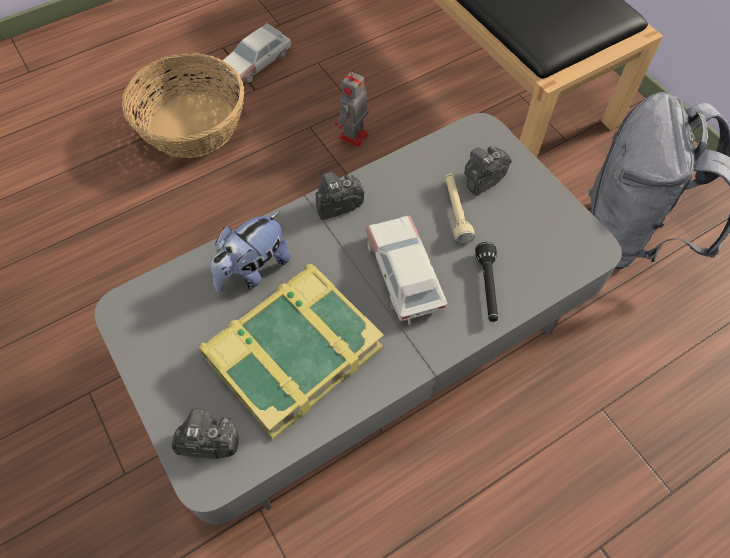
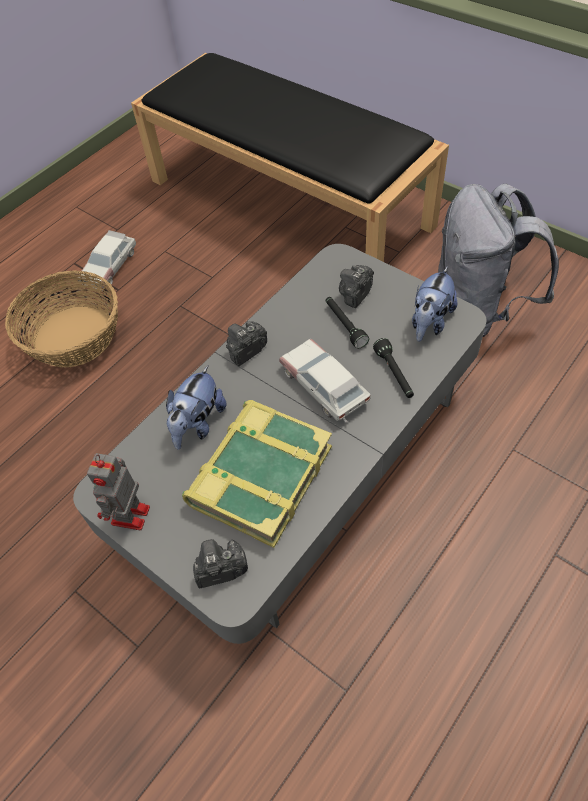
camera: 15 degrees left, 5 degrees down
toy robot [335,69,369,148] -> toy robot moved to [87,453,150,530]
beige flashlight [445,173,475,244] -> black flashlight [326,297,369,349]
none -> plush toy [412,266,457,342]

